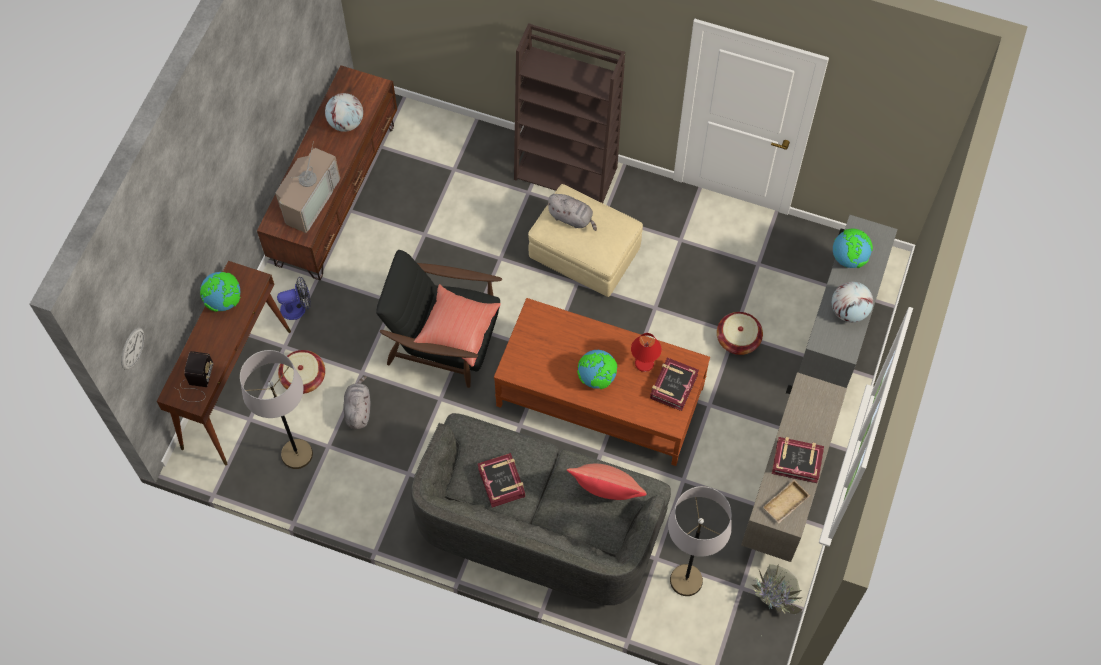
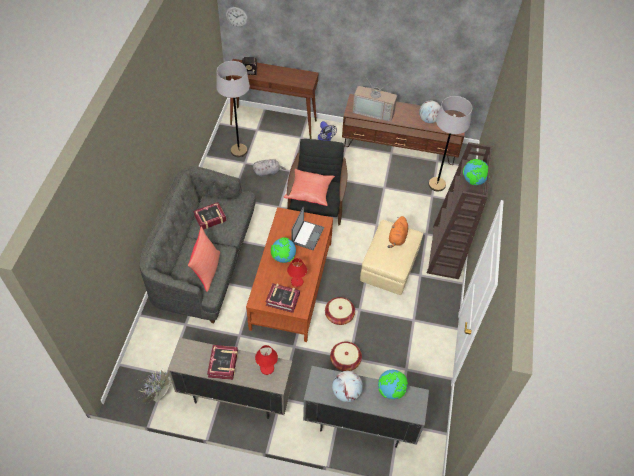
camera: 80 degrees right, 10 degrees down
globe [200,272,241,312] -> globe moved to [463,159,490,185]
basket [278,350,325,394] -> basket moved to [325,297,355,325]
grey plush toy [546,194,597,231] -> orange plush toy [387,216,408,248]
grey floor lamp [668,486,732,596] -> grey floor lamp moved to [428,96,472,191]
beige tray [763,480,810,524] -> none
none -> red table lamp [255,345,278,375]
none -> laptop [292,207,324,250]

